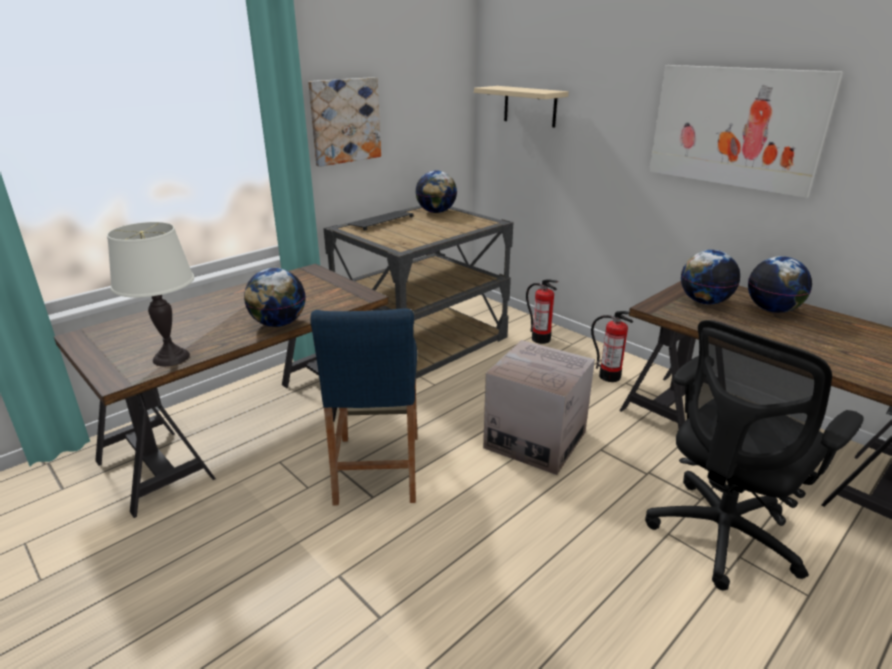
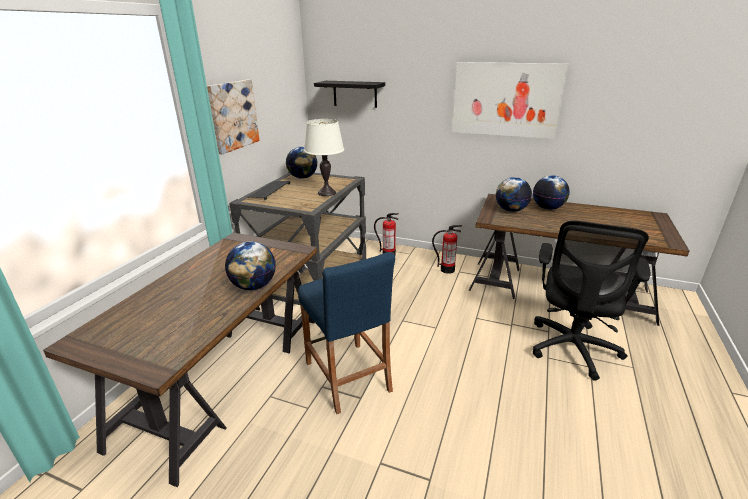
camera: 25 degrees left, 0 degrees up
white table lamp [107,222,194,366] -> white table lamp moved to [304,119,344,196]
beige shelf [474,86,569,127] -> black shelf [314,81,385,108]
cardboard box [483,340,595,475] -> none

